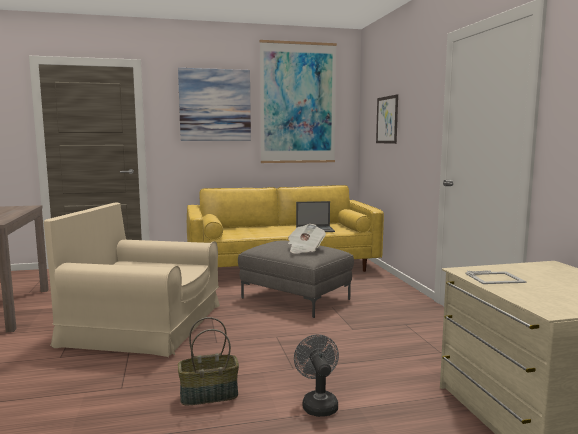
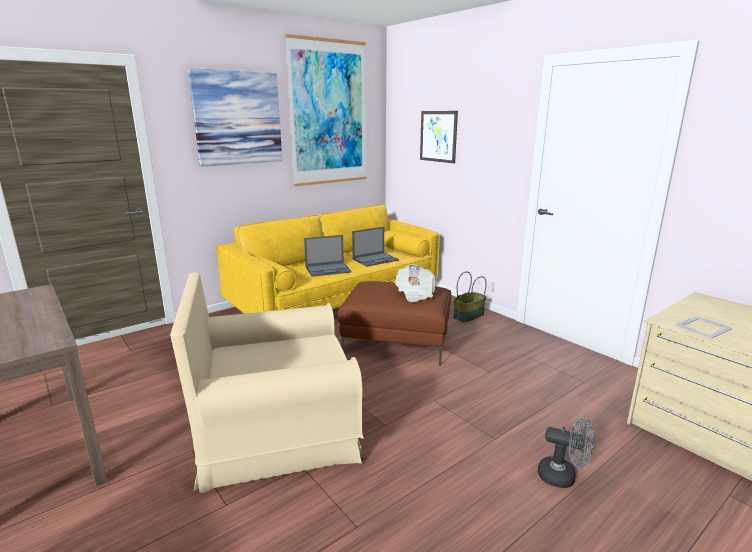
camera: 25 degrees left, 10 degrees up
basket [178,317,239,405] -> basket moved to [453,271,487,322]
grey ottoman [238,241,354,318] -> brown ottoman [338,281,451,366]
grey fan [294,334,339,417] -> grey fan turned 150 degrees clockwise [538,417,595,488]
none -> laptop [304,235,352,277]

